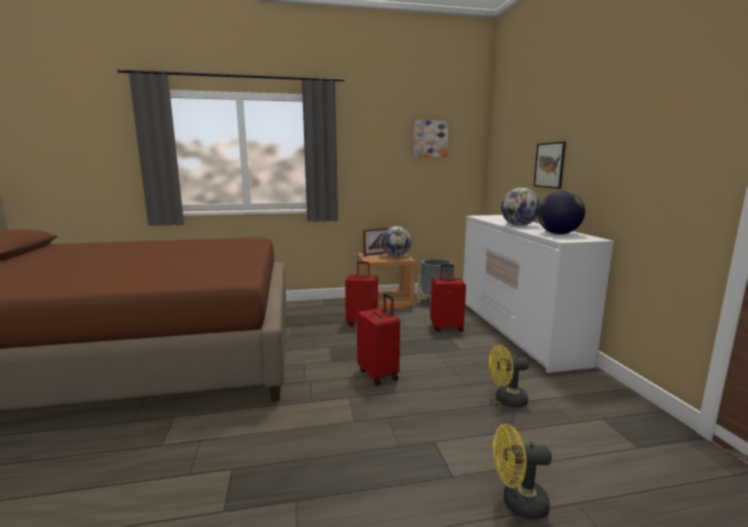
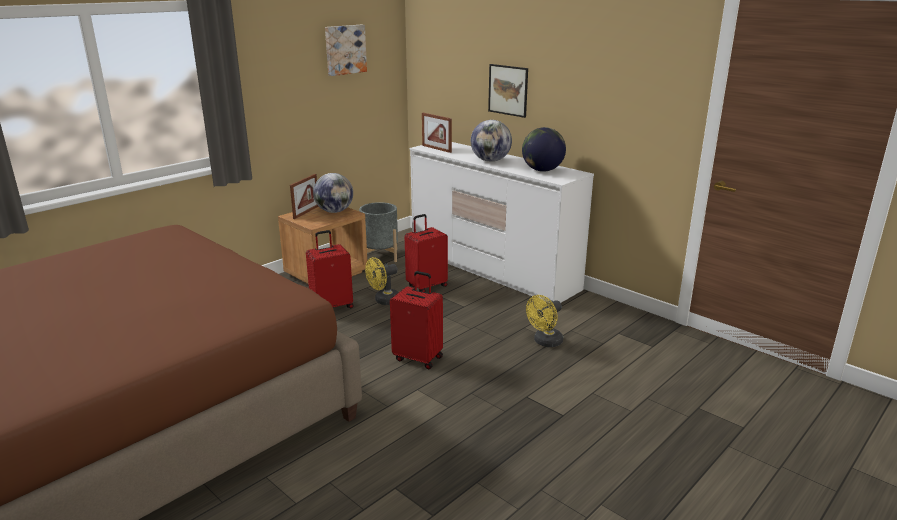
camera: 35 degrees left, 10 degrees up
yellow fan [493,424,552,520] -> yellow fan moved to [365,257,399,305]
none -> picture frame [422,113,452,153]

